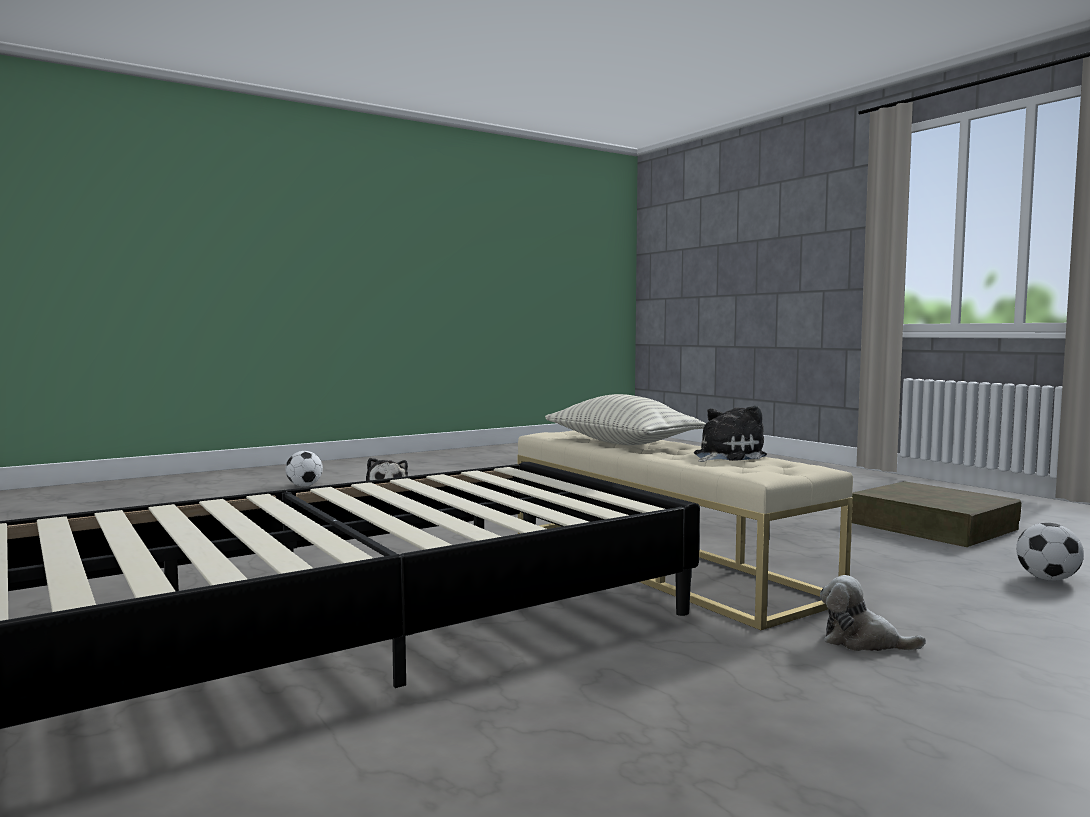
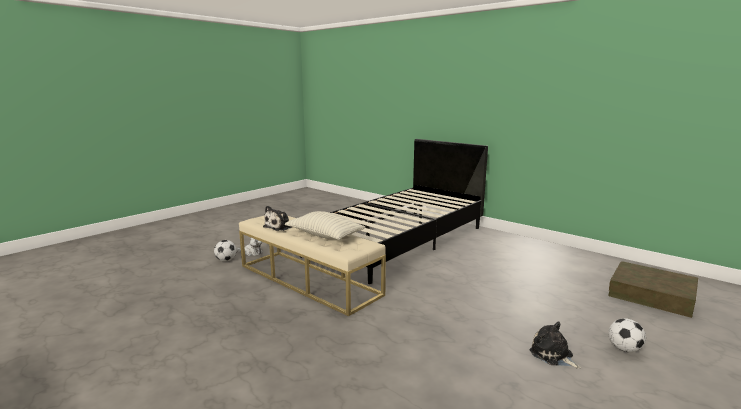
camera: 165 degrees right, 10 degrees up
brown storage box [852,481,1022,547] -> brown storage box moved to [608,261,698,318]
football [1016,523,1084,581] -> football moved to [214,240,237,261]

